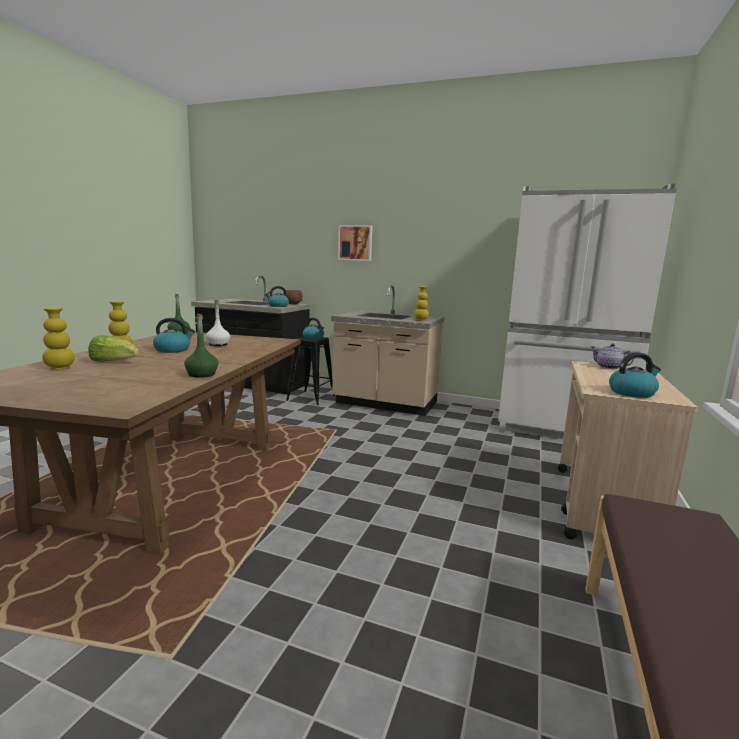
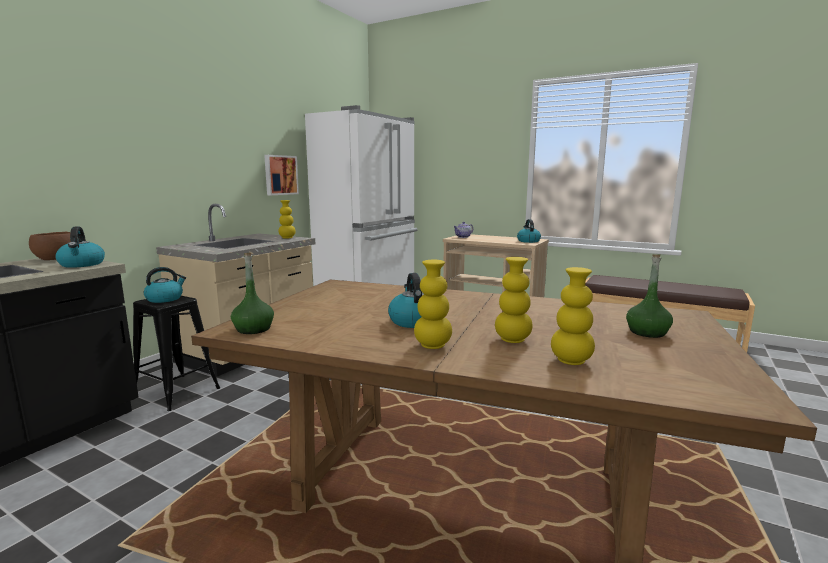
camera: 80 degrees left, 0 degrees up
lettuce [89,335,139,362] -> yellow vase [495,257,533,343]
green bottle [184,314,218,378] -> green bottle moved to [626,255,673,338]
white bottle [206,300,230,346] -> none
picture [338,225,373,261] -> picture moved to [264,155,299,195]

